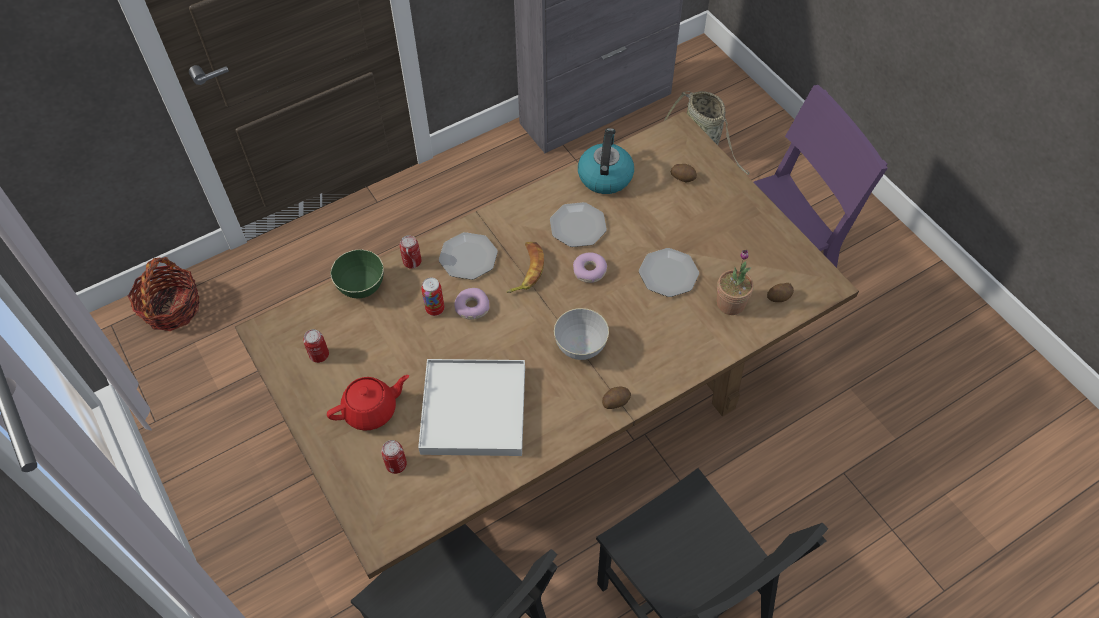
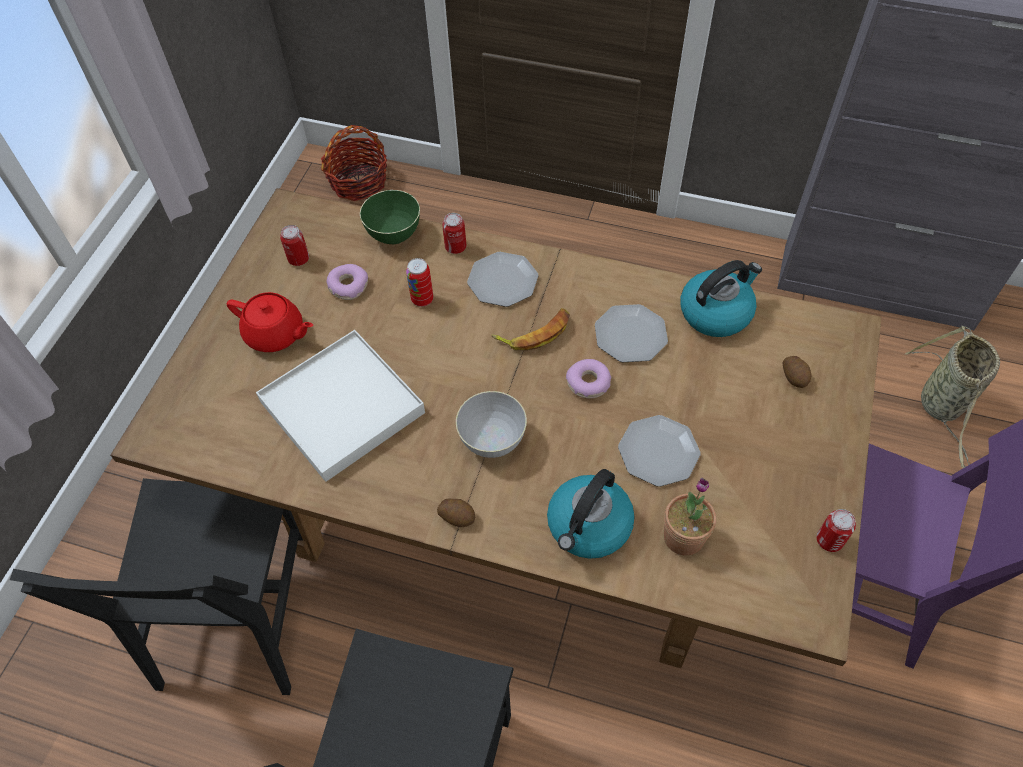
camera: 50 degrees right, 0 degrees up
can [381,440,407,474] -> can moved to [816,509,856,552]
donut [454,288,489,320] -> donut moved to [327,264,368,300]
potato [767,283,794,302] -> none
none -> kettle [547,469,635,559]

